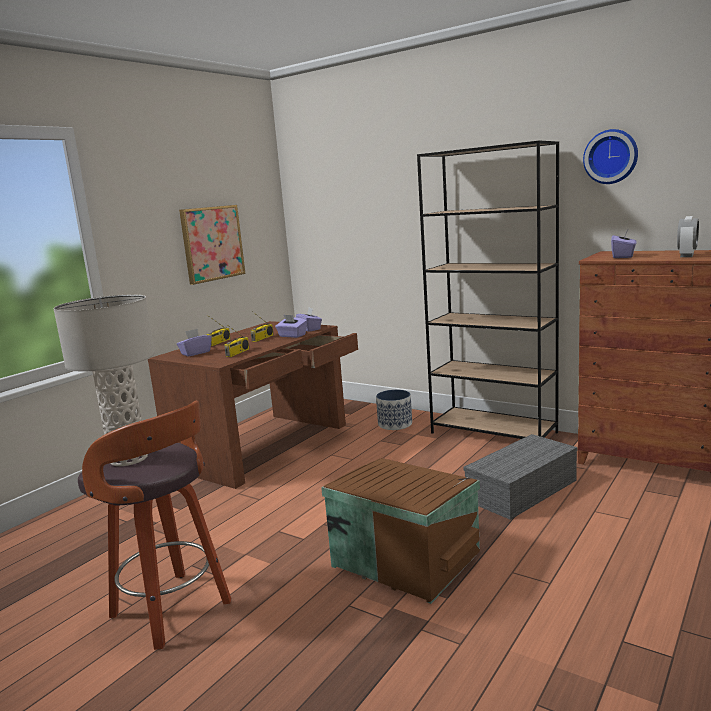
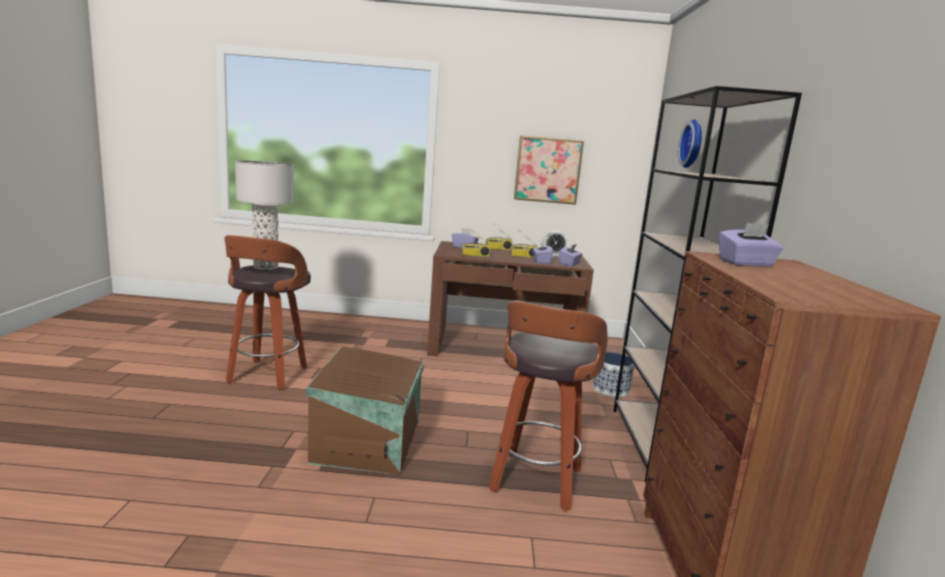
camera: 55 degrees right, 0 degrees up
grey storage box [463,434,578,520] -> stool [489,301,608,511]
wall clock [583,129,638,184] -> wall clock moved to [678,119,702,168]
alarm clock [677,216,699,257] -> alarm clock moved to [543,230,568,258]

